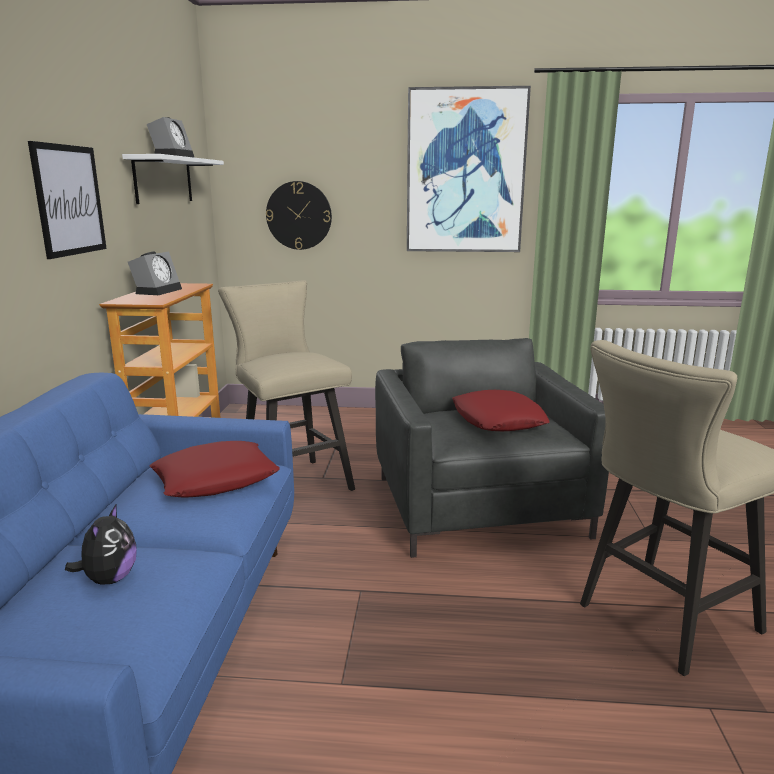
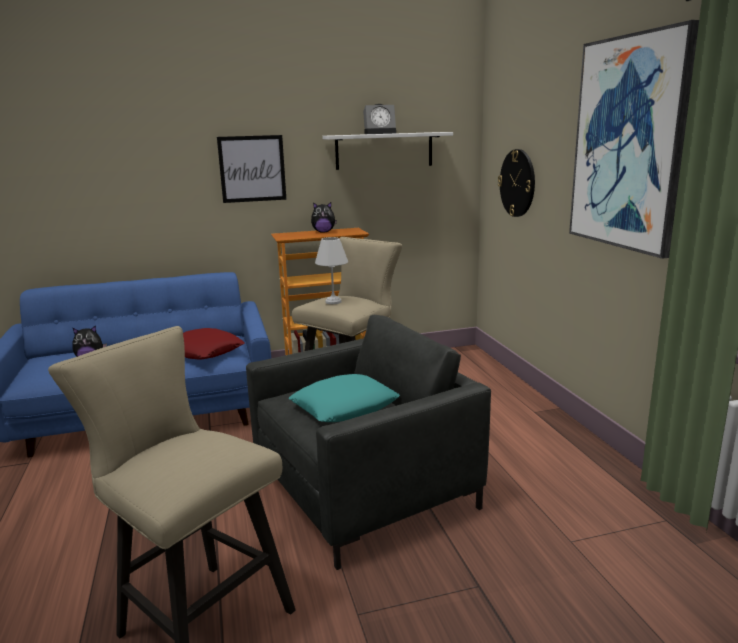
camera: 70 degrees right, 0 degrees up
alarm clock [128,251,182,295] -> plush toy [311,202,337,233]
red pillow [452,390,550,431] -> turquoise pillow [289,374,400,422]
none -> white table lamp [315,237,348,304]

